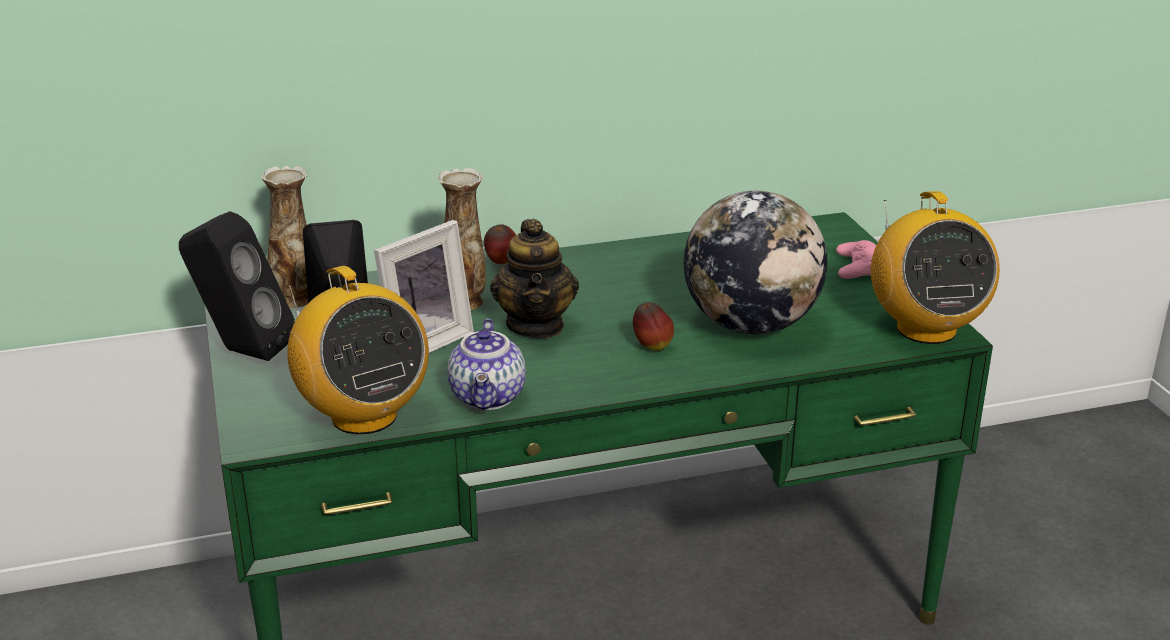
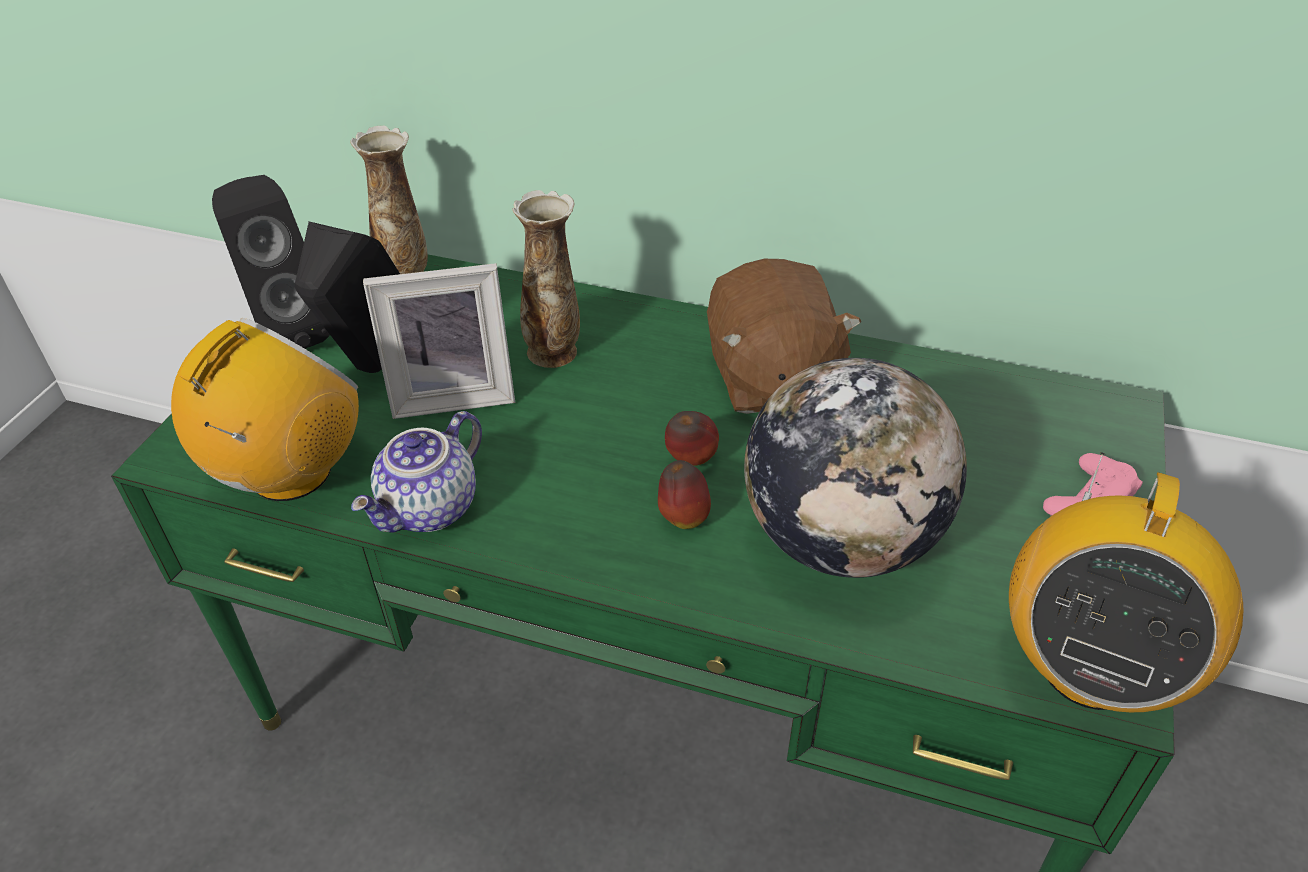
camera: 35 degrees right, 15 degrees up
radio [287,266,429,435] -> radio turned 150 degrees counterclockwise [171,318,359,501]
apple [484,224,516,265] -> apple moved to [665,411,719,466]
teapot [490,219,579,339] -> none
none -> brown plush toy [707,259,862,414]

